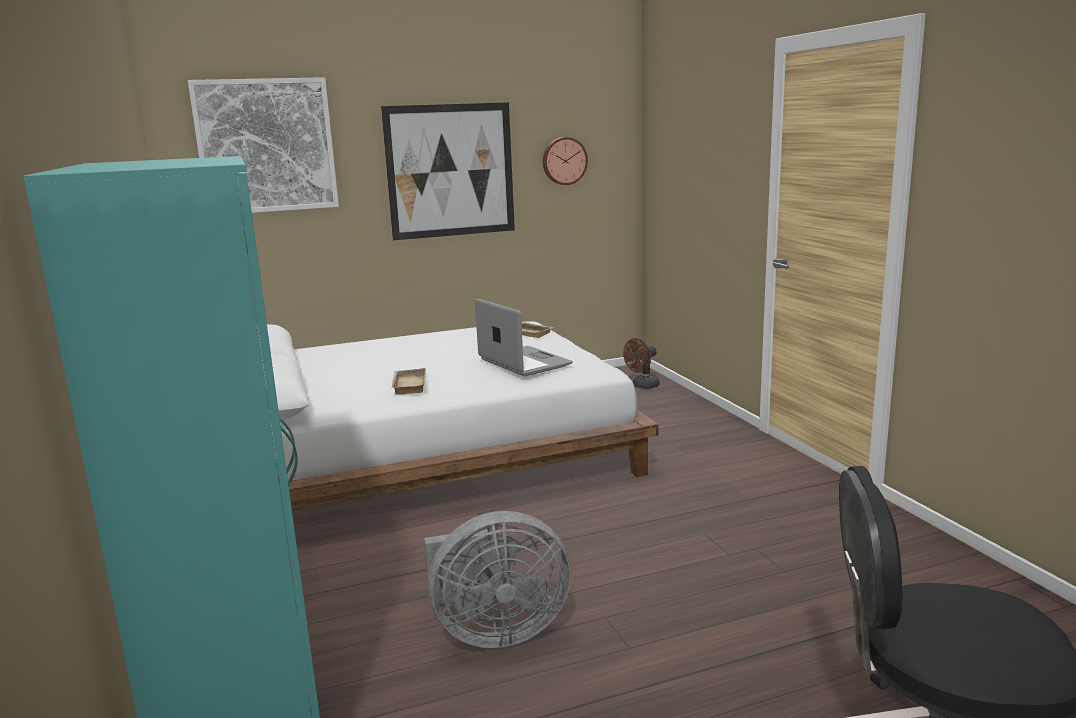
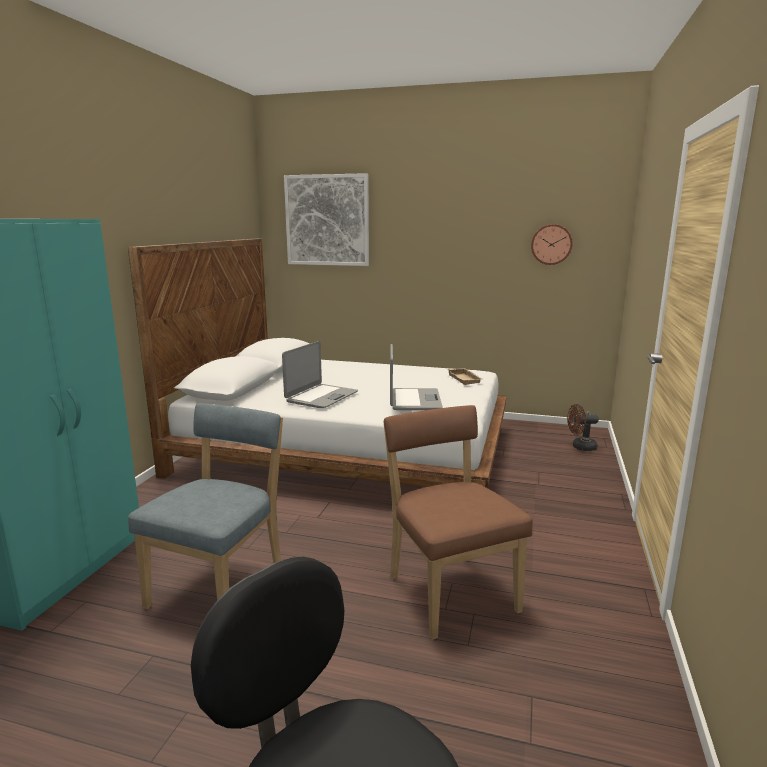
camera: 35 degrees right, 0 degrees up
picture [381,102,515,240] -> none
beige tray [392,368,426,395] -> laptop [282,341,358,408]
grey fan [424,511,571,648] -> blue chair [128,403,283,609]
none -> brown chair [383,405,532,640]

